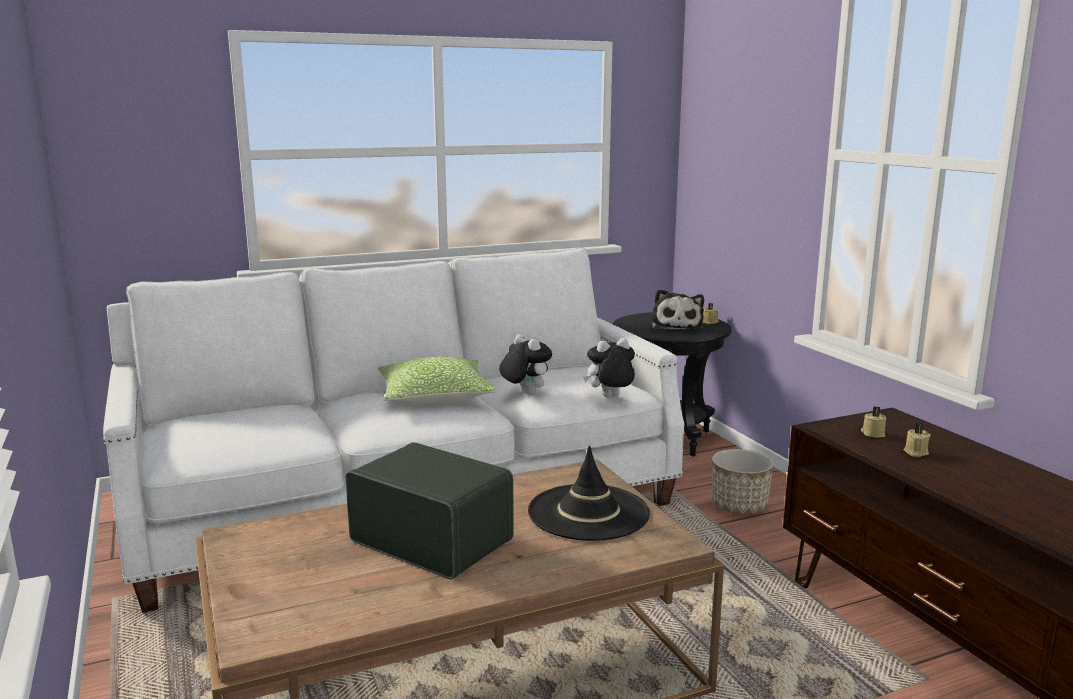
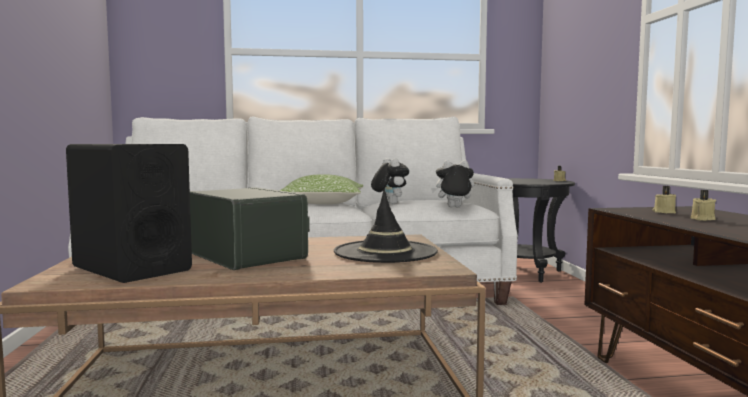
camera: 15 degrees right, 10 degrees down
plush toy [652,289,704,330] -> none
planter [712,449,774,514] -> none
none -> black speaker [66,144,192,283]

